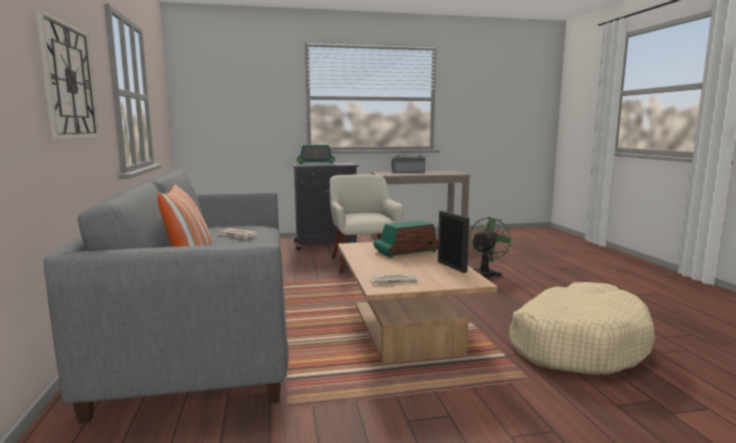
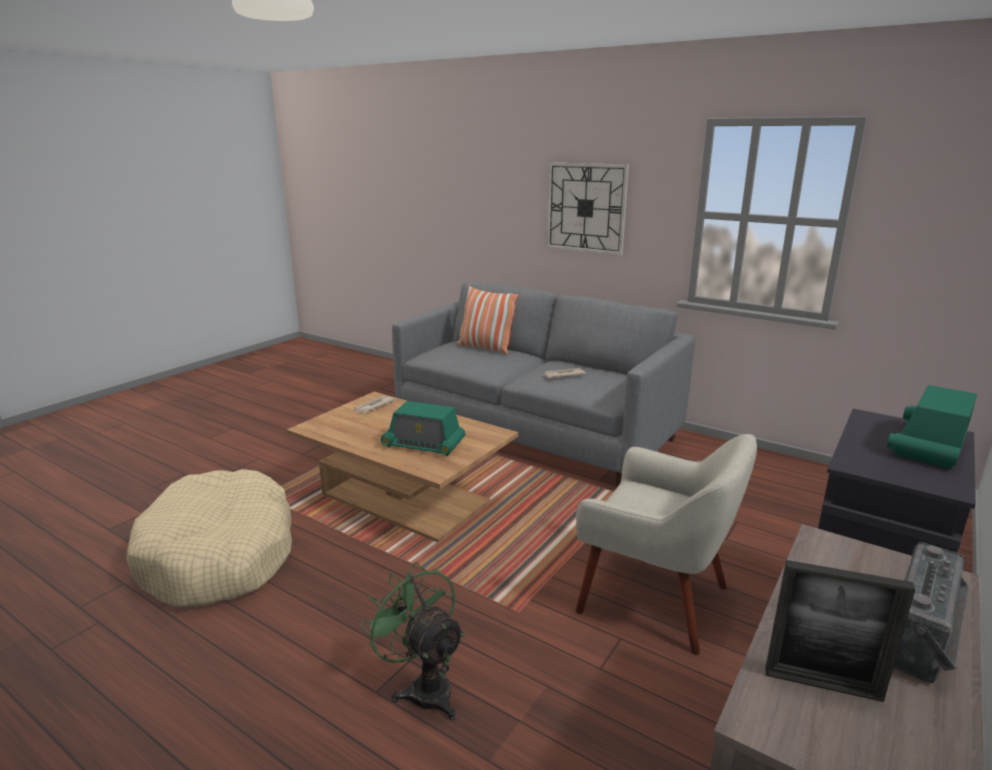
camera: 135 degrees right, 10 degrees up
radio [373,220,438,258] -> radio turned 90 degrees clockwise [381,401,465,456]
picture frame [438,211,470,273] -> picture frame moved to [765,560,915,702]
green fan [470,217,513,277] -> green fan turned 150 degrees clockwise [361,562,465,720]

